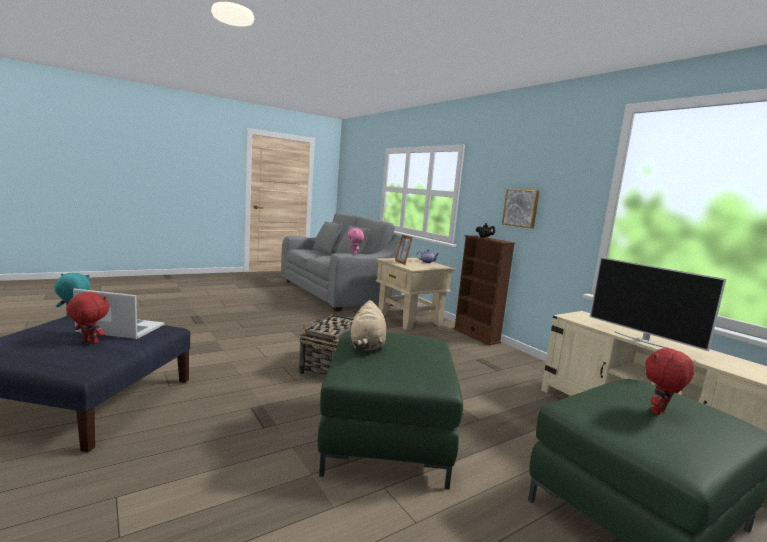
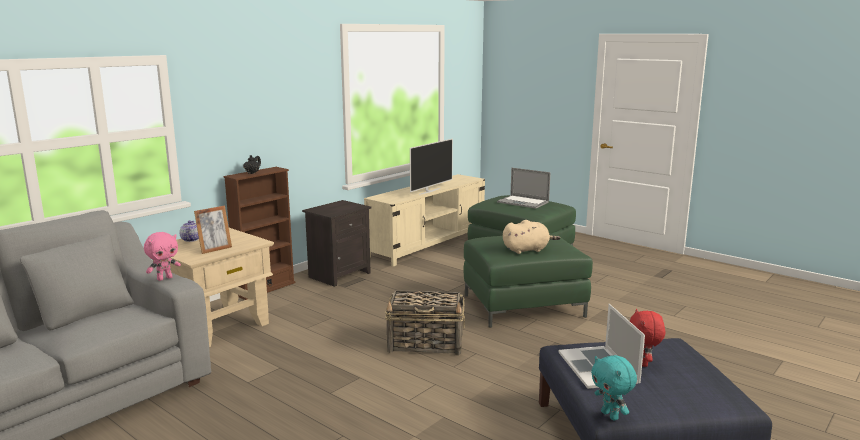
camera: 105 degrees left, 5 degrees up
picture [502,188,539,229] -> none
red plush toy [645,347,694,415] -> laptop [497,168,550,209]
none -> black nightstand [302,200,371,287]

